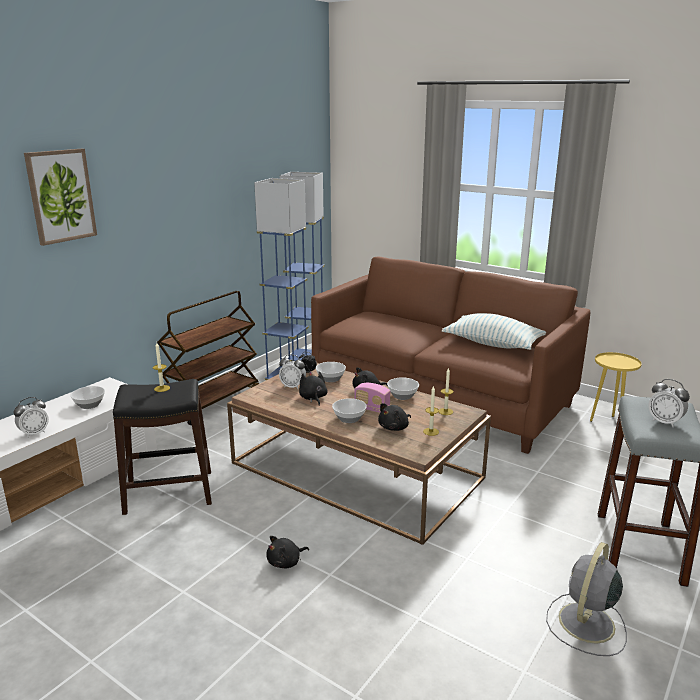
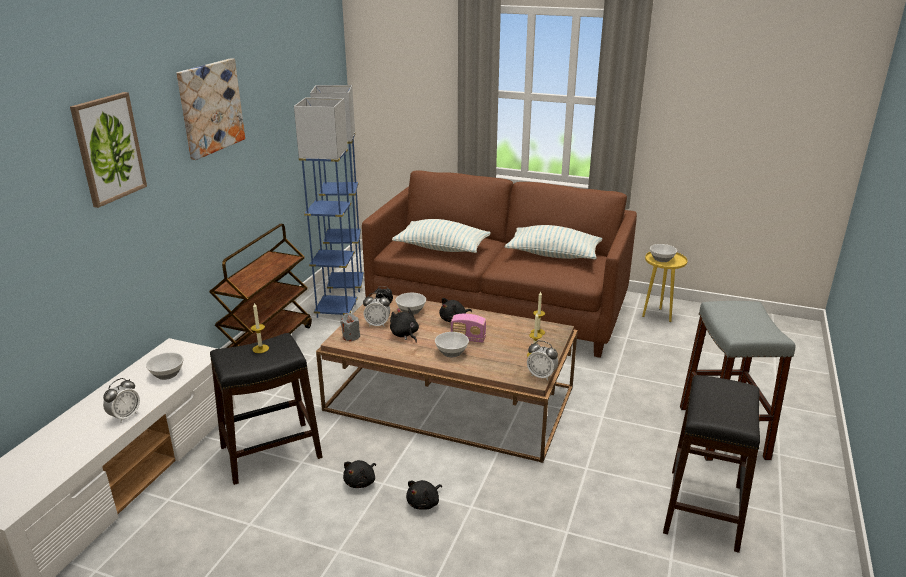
camera: 15 degrees left, 5 degrees up
black plush toy [378,403,411,431] -> black plush toy moved to [343,460,376,488]
bowl [387,378,419,400] -> bowl moved to [650,244,677,262]
grey fan [546,542,627,656] -> black stool [663,375,760,553]
alarm clock [648,379,690,427] -> alarm clock moved to [527,340,558,381]
none -> picture [176,58,245,160]
none -> grey candle [340,313,360,341]
none -> pillow [392,219,491,253]

